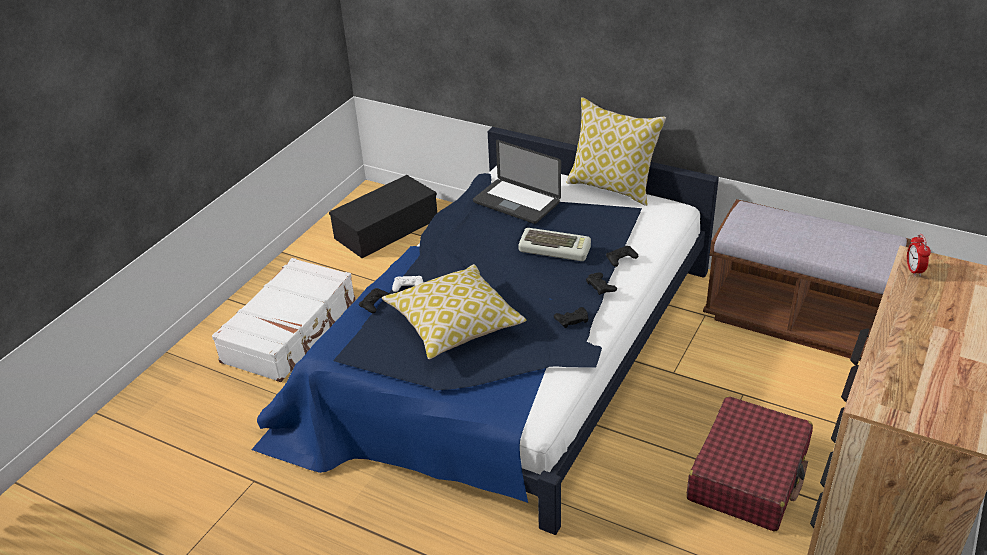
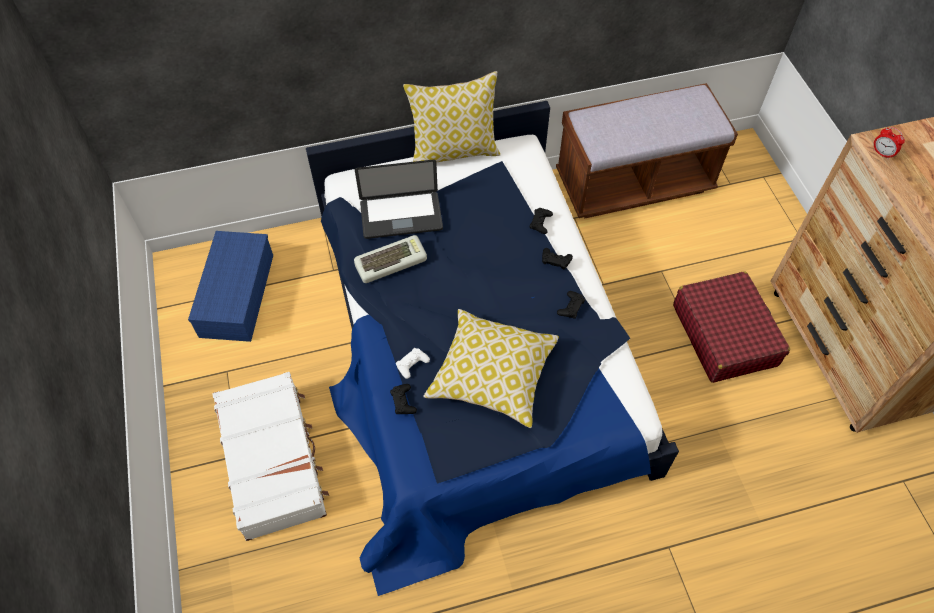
camera: 45 degrees left, 20 degrees up
black storage box [329,175,437,258] -> blue storage box [188,231,273,342]
keyboard [518,228,591,261] -> keyboard moved to [354,235,427,283]

